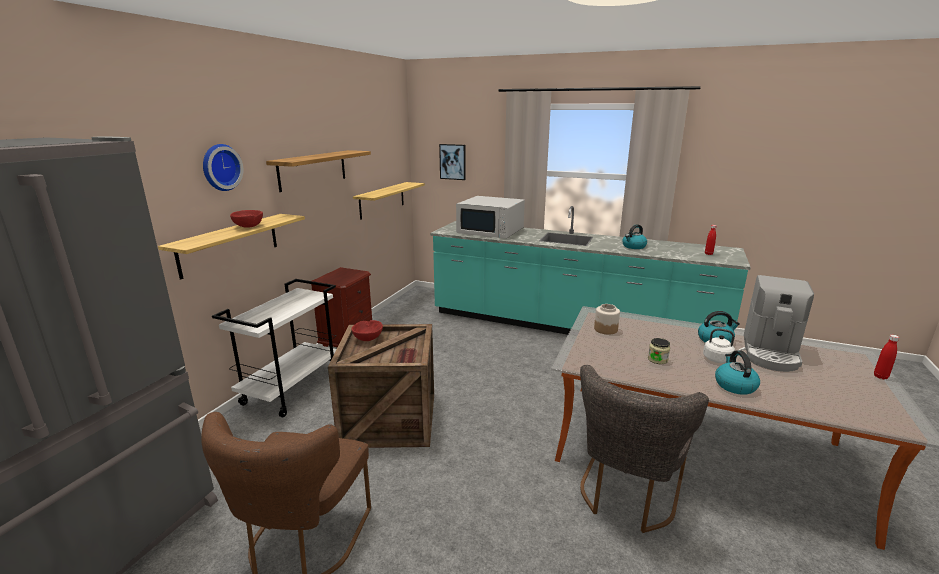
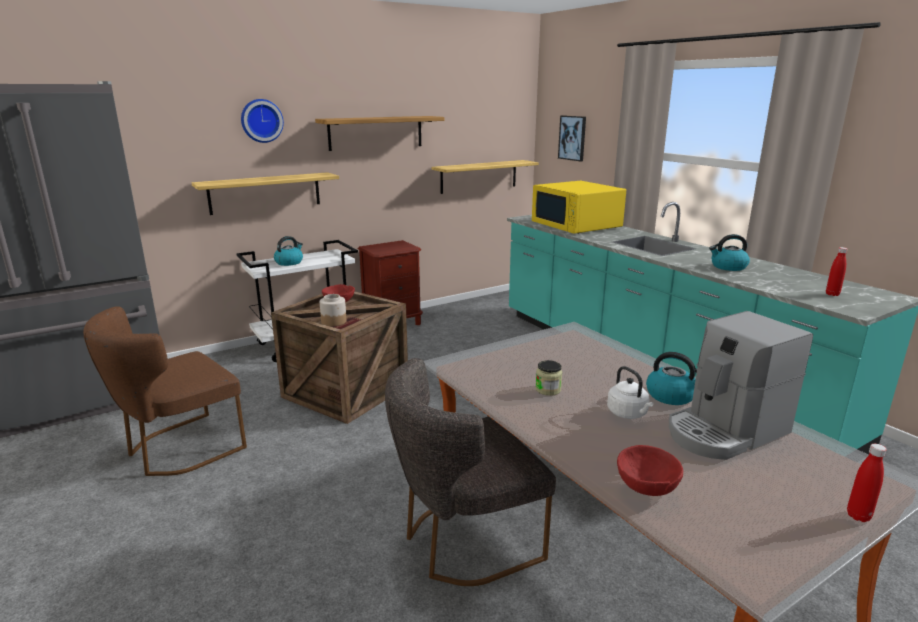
camera: 35 degrees right, 0 degrees up
red bowl [230,210,263,228] -> red bowl moved to [617,445,683,496]
white microwave [456,196,525,239] -> yellow microwave [532,181,626,234]
jar [594,304,620,335] -> jar moved to [320,294,347,326]
kettle [715,350,760,395] -> kettle moved to [274,236,303,266]

